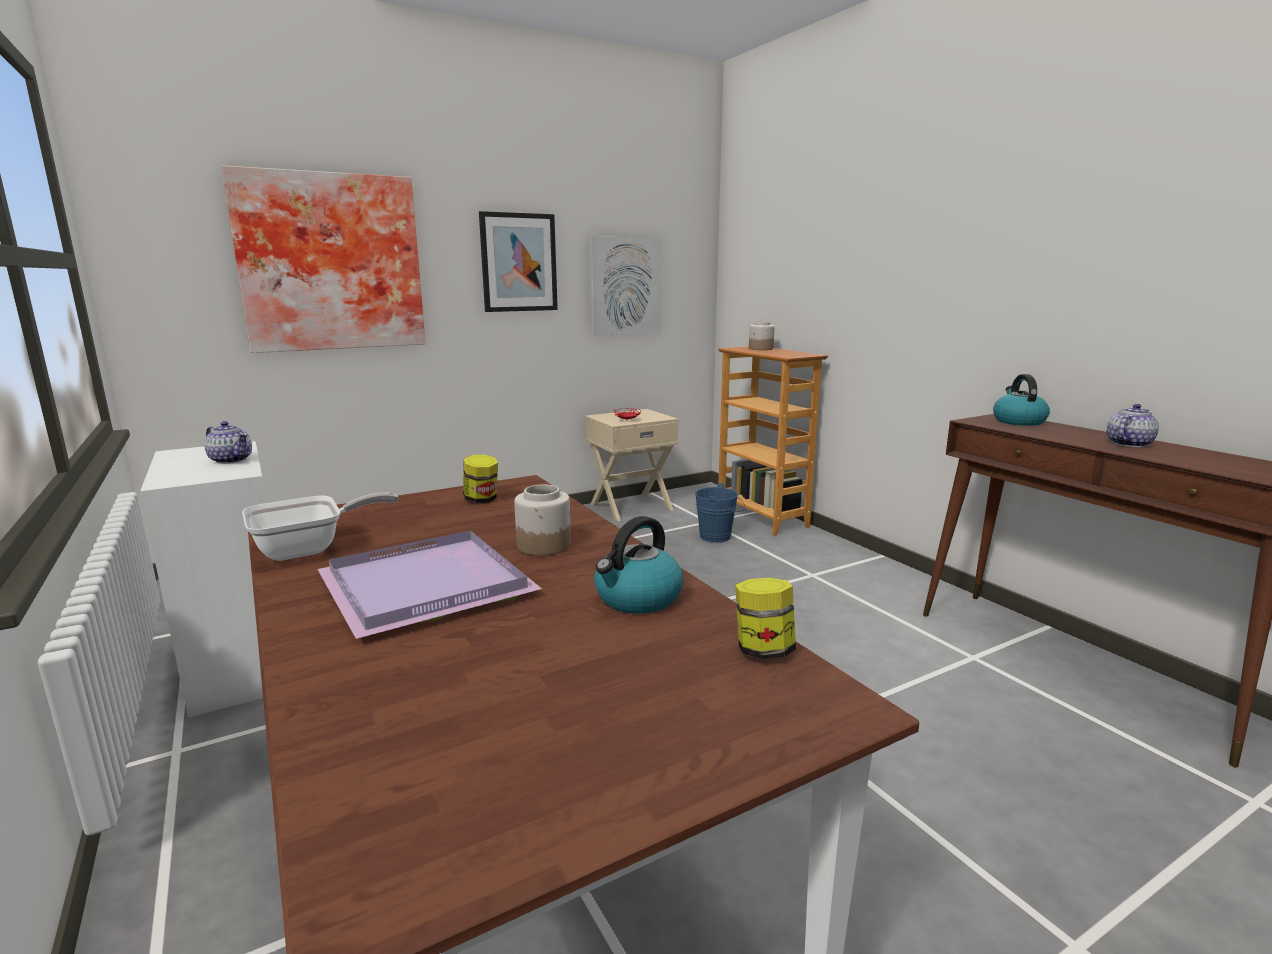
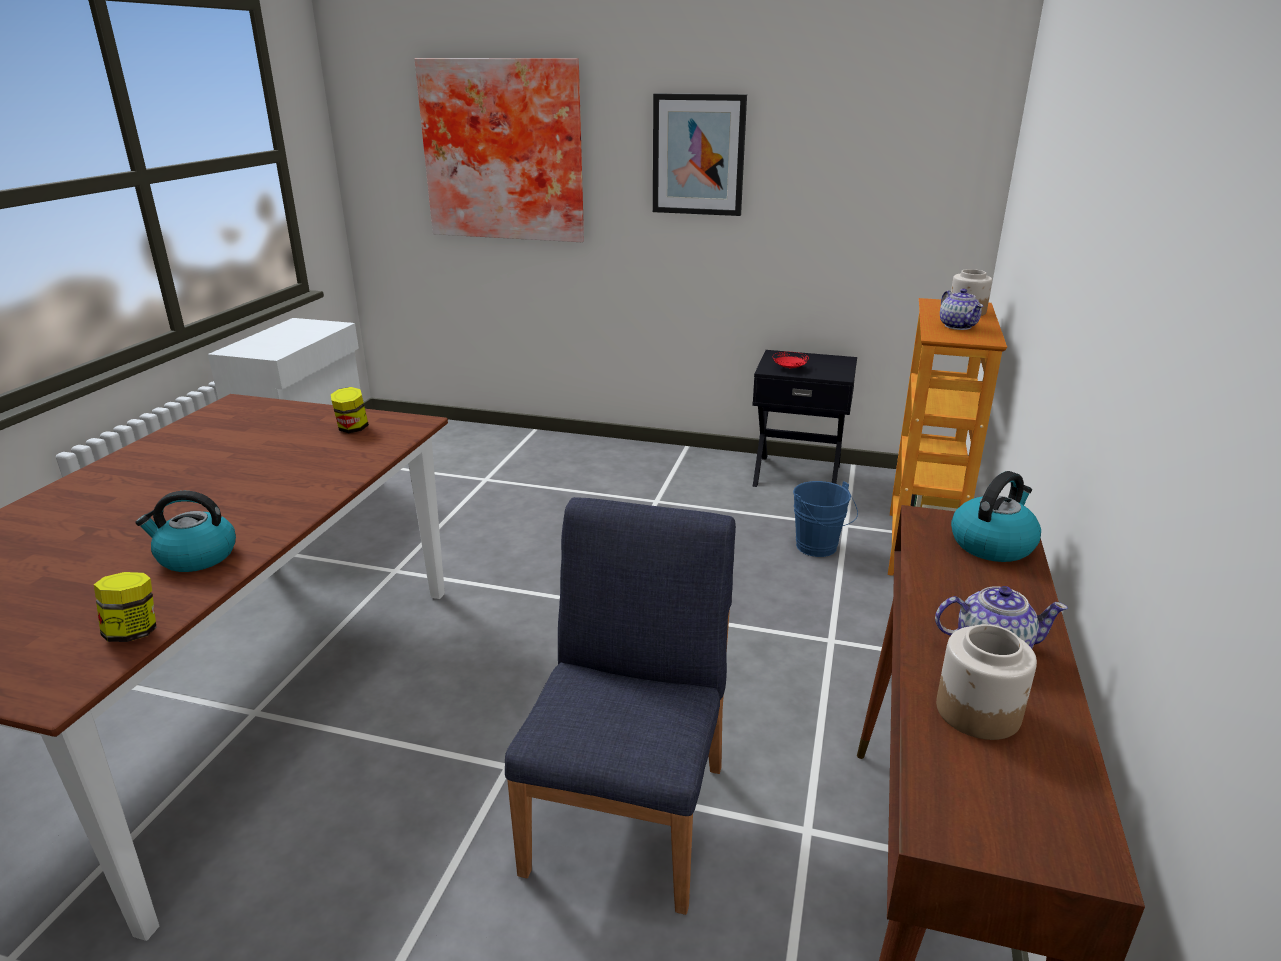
camera: 45 degrees right, 10 degrees up
teapot [204,421,252,464] -> teapot moved to [940,289,983,330]
frying pan [242,492,399,561] -> none
purple tray [318,530,542,639] -> none
jar [514,485,571,556] -> jar moved to [936,624,1037,740]
beige nightstand [585,409,679,521] -> black nightstand [752,350,857,487]
picture [589,236,662,336] -> none
none -> blue chair [505,497,736,915]

